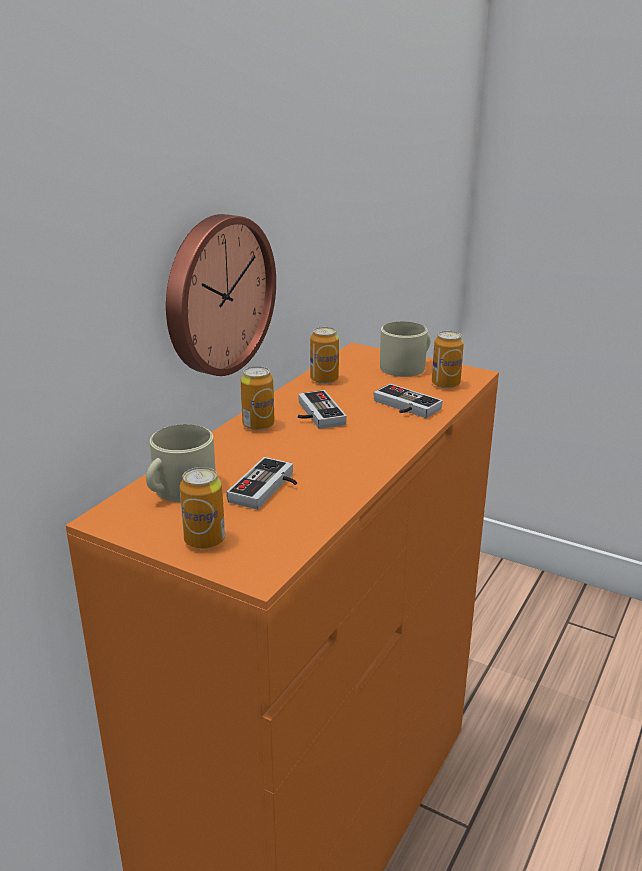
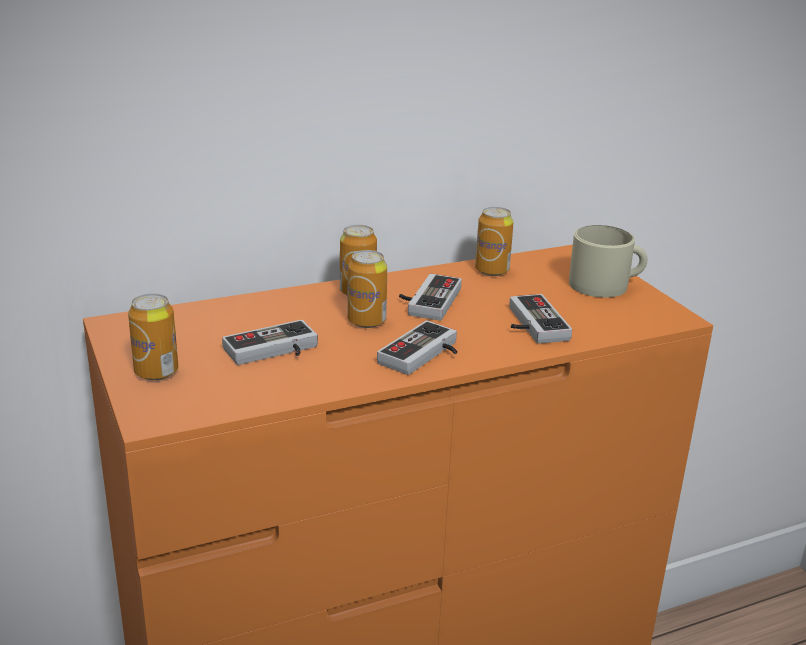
camera: 35 degrees right, 0 degrees up
beige mug [146,424,216,502] -> none
wall clock [166,214,276,376] -> none
can [432,331,464,389] -> can moved to [347,250,387,328]
none -> game controller [377,321,457,375]

